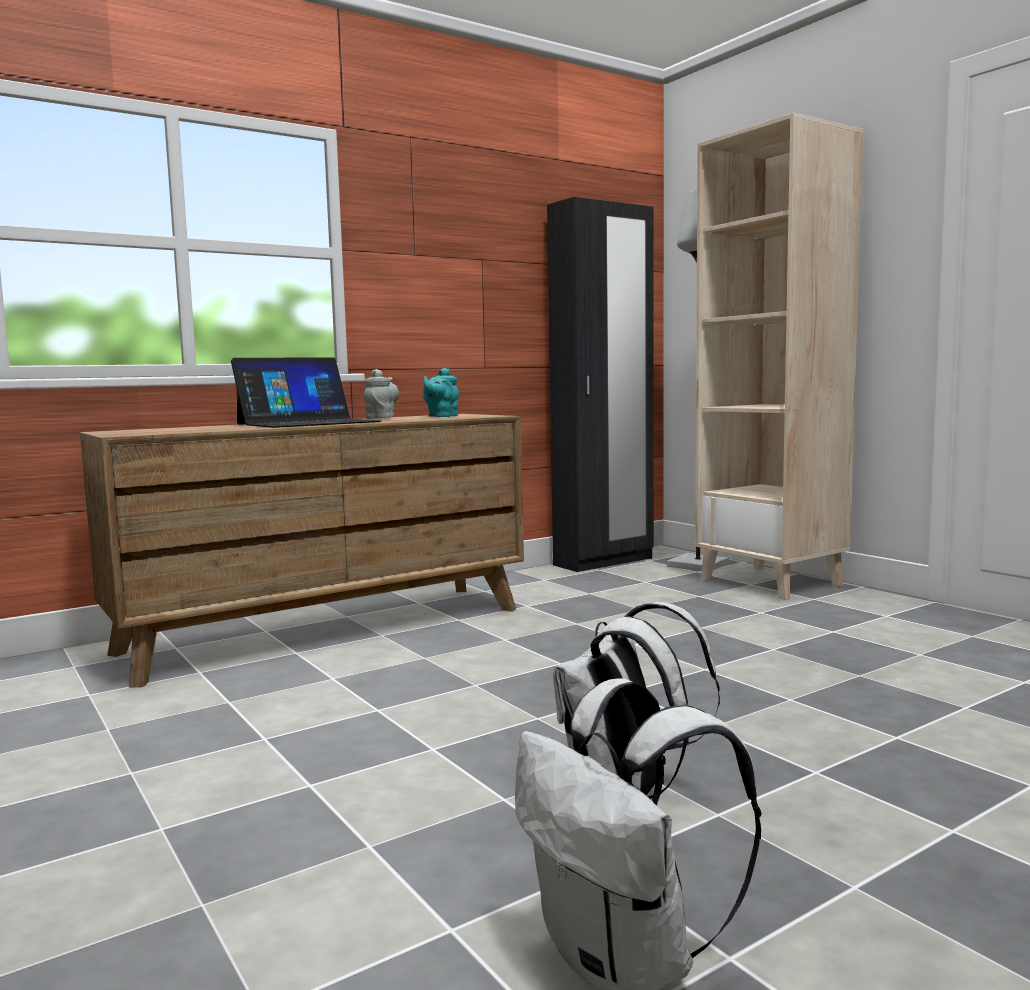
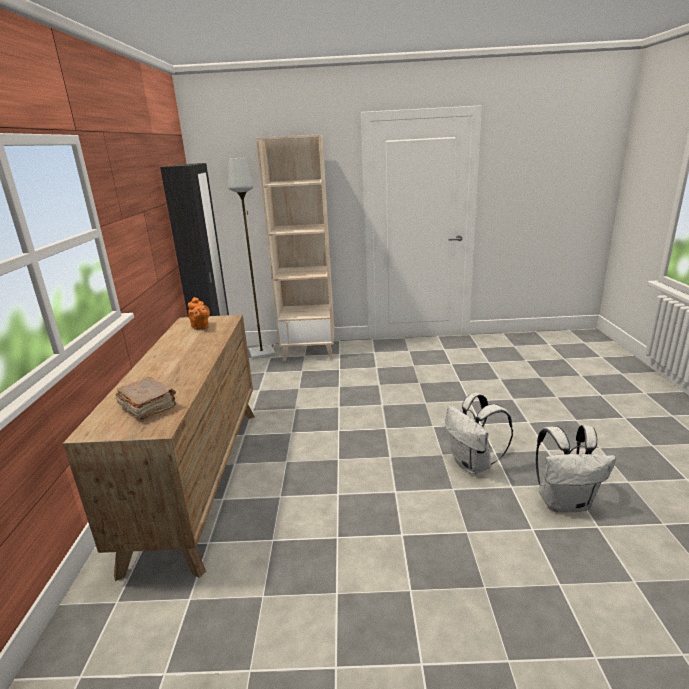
camera: 55 degrees left, 15 degrees up
laptop [231,357,381,428] -> none
grey teapot [364,369,399,419] -> none
turquoise teapot [423,368,459,417] -> orange teapot [188,297,210,330]
none -> brown book [115,377,176,419]

